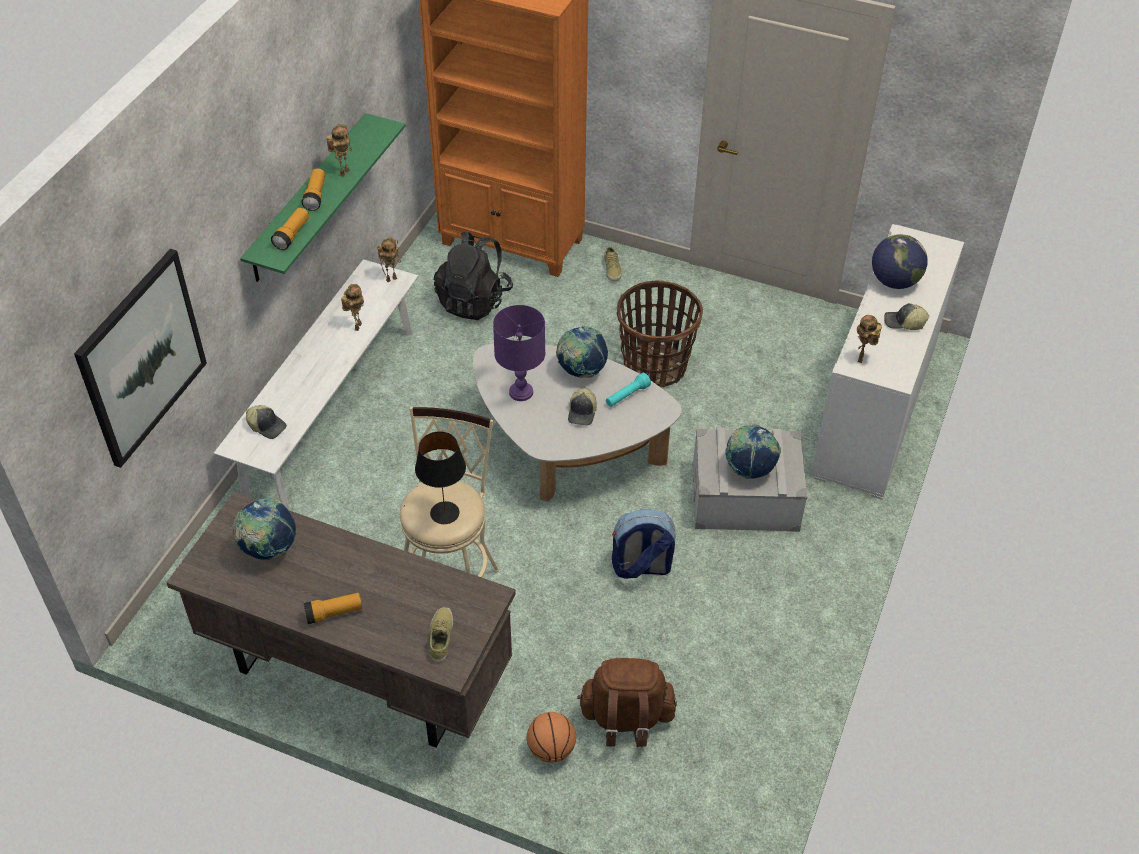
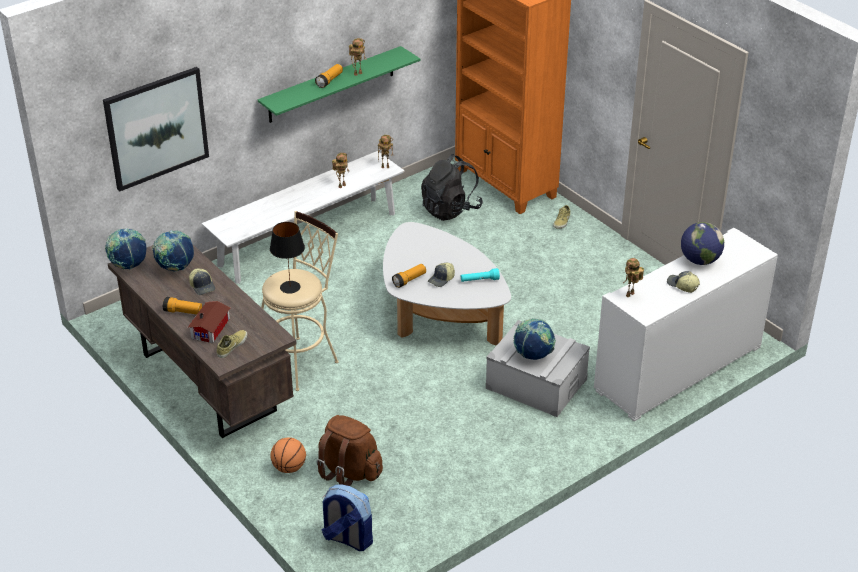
camera: 30 degrees right, 10 degrees down
cap [246,405,287,439] -> cap moved to [189,268,215,295]
flashlight [271,208,309,250] -> flashlight moved to [392,264,426,288]
purple table lamp [493,305,545,401] -> none
globe [556,326,608,378] -> globe moved to [105,228,147,269]
backpack [612,509,676,579] -> backpack moved to [321,484,373,551]
basket [617,281,703,387] -> none
none -> toy house [188,301,231,343]

